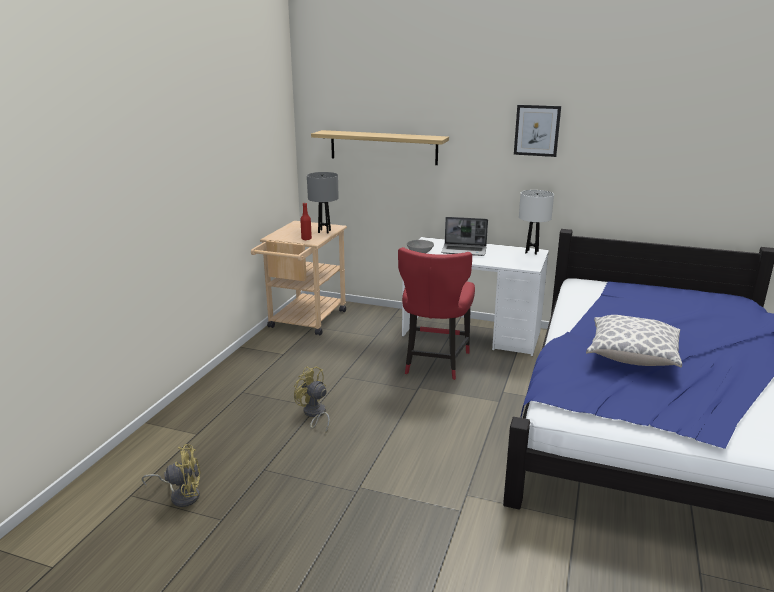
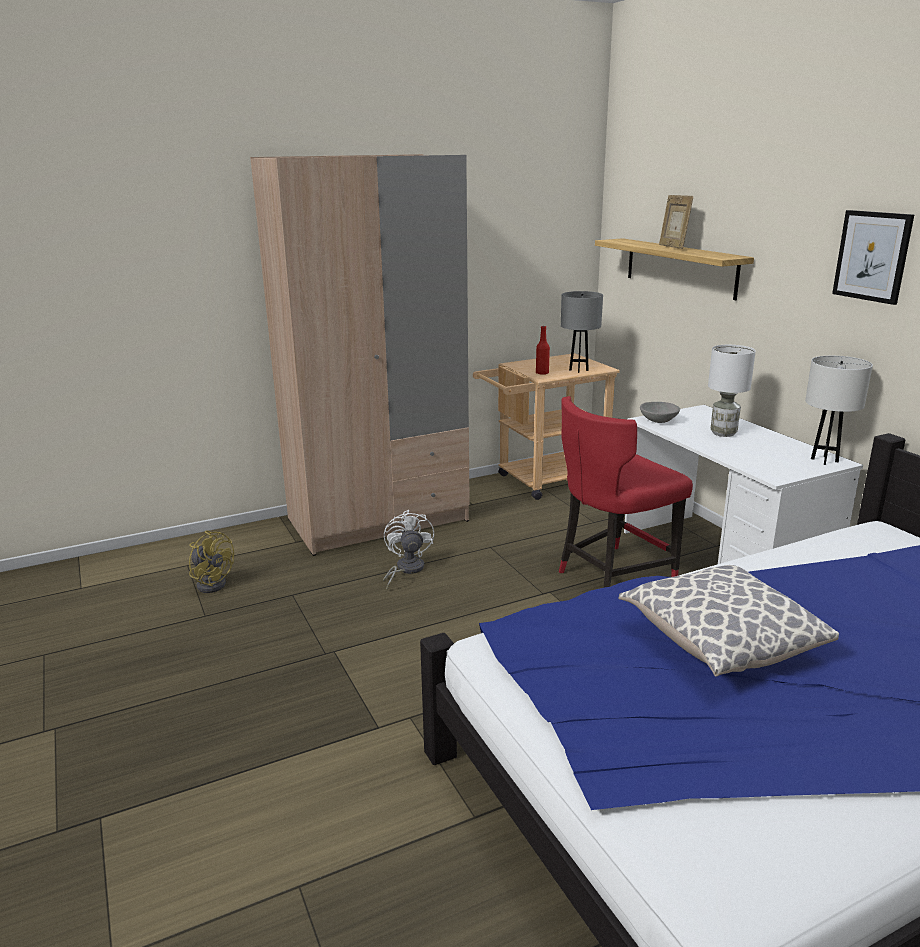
camera: 45 degrees right, 0 degrees up
yellow fan [294,366,330,434] -> white fan [383,510,434,591]
laptop [441,217,488,256] -> white table lamp [708,345,756,437]
none -> beige wardrobe [250,154,470,556]
none -> picture frame [659,195,693,249]

